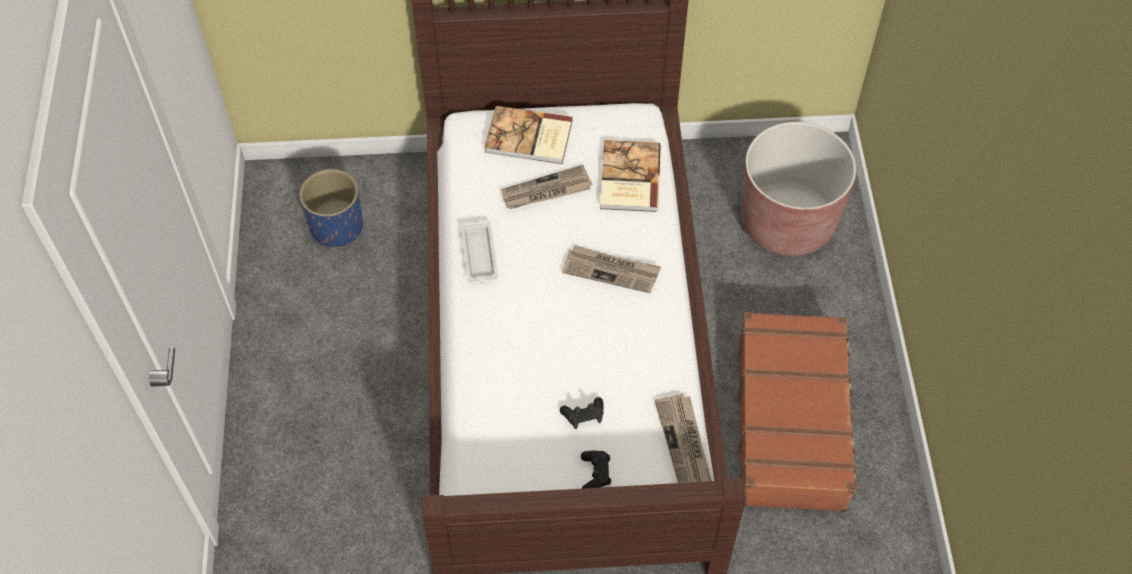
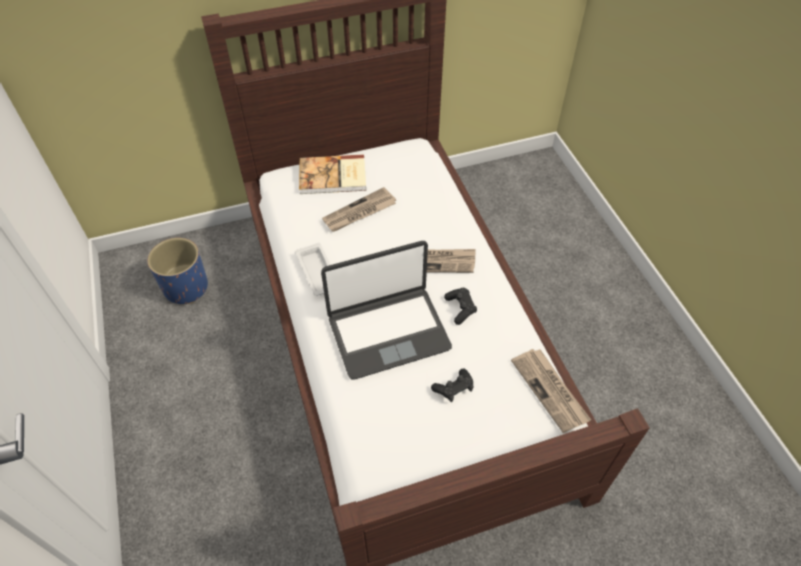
camera: 15 degrees left, 5 degrees down
black game controller [581,450,611,489] -> black game controller moved to [444,288,477,325]
book [600,140,661,212] -> none
brown suitcase [738,312,857,512] -> none
brown planter [741,122,856,256] -> none
none -> laptop [321,241,452,380]

